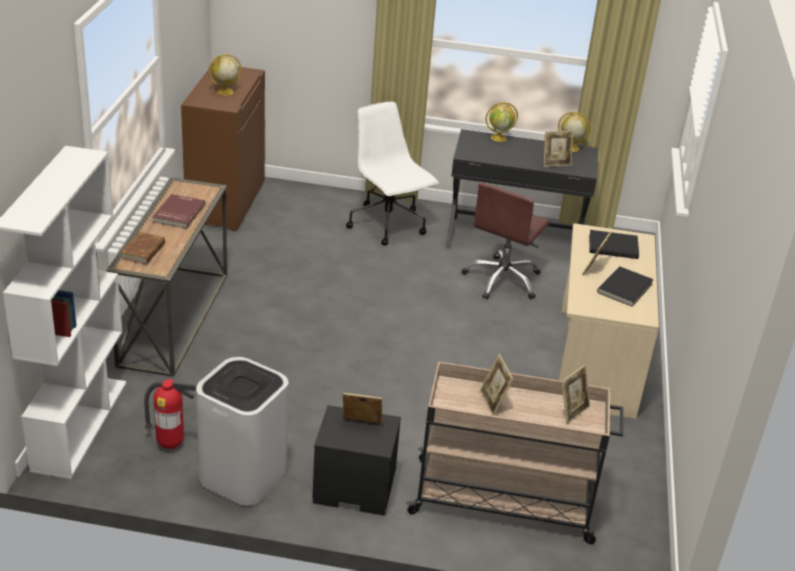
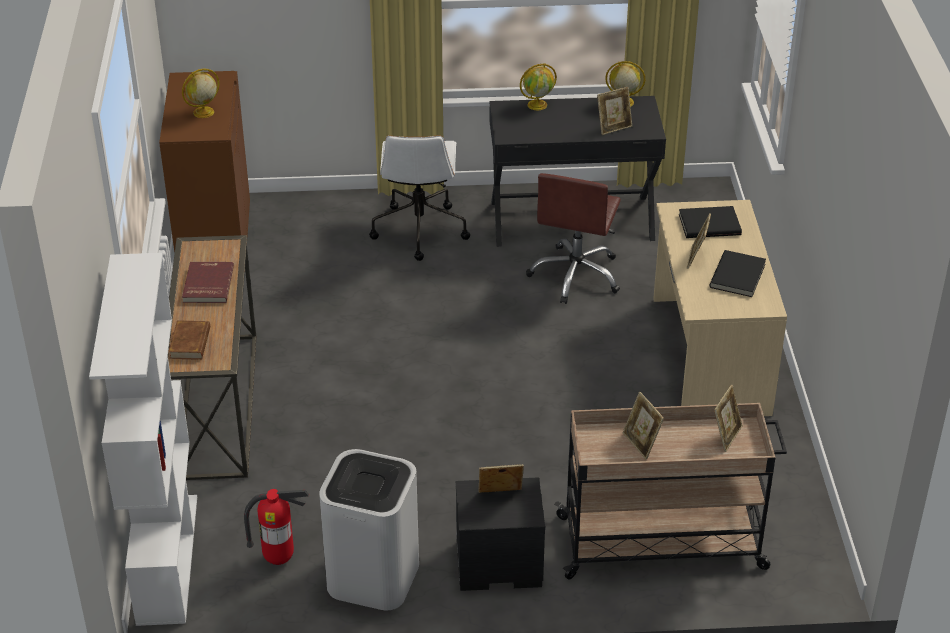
camera: 10 degrees left, 5 degrees up
white office chair [346,102,439,245] -> white office chair turned 135 degrees counterclockwise [369,136,470,261]

